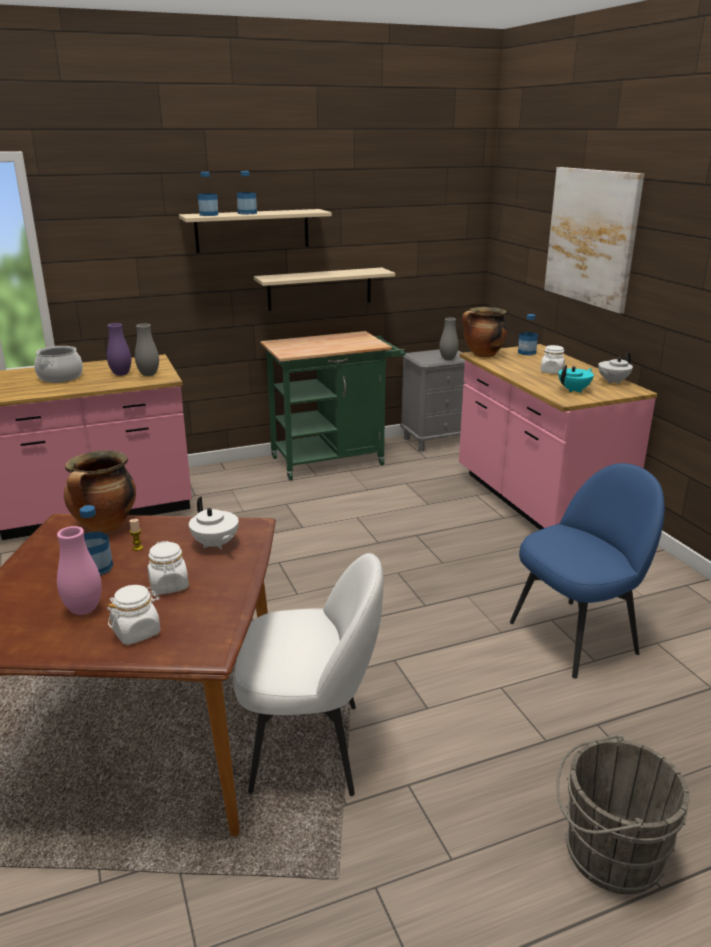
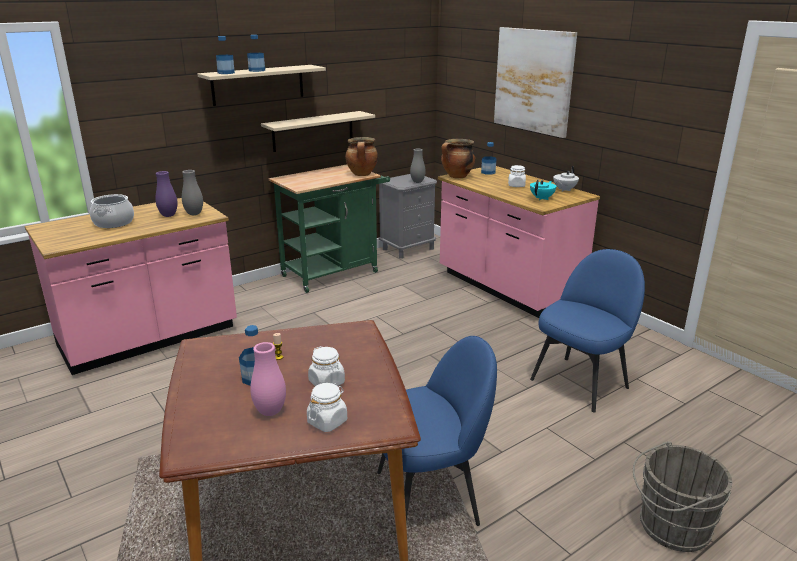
camera: 15 degrees left, 0 degrees up
cooking pot [64,450,136,533] -> cooking pot moved to [345,137,378,176]
white teapot [189,497,239,550] -> none
white chair [234,553,383,796] -> blue chair [377,336,497,526]

